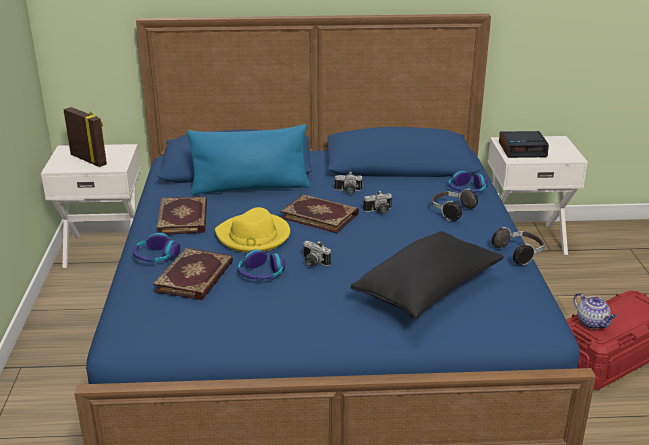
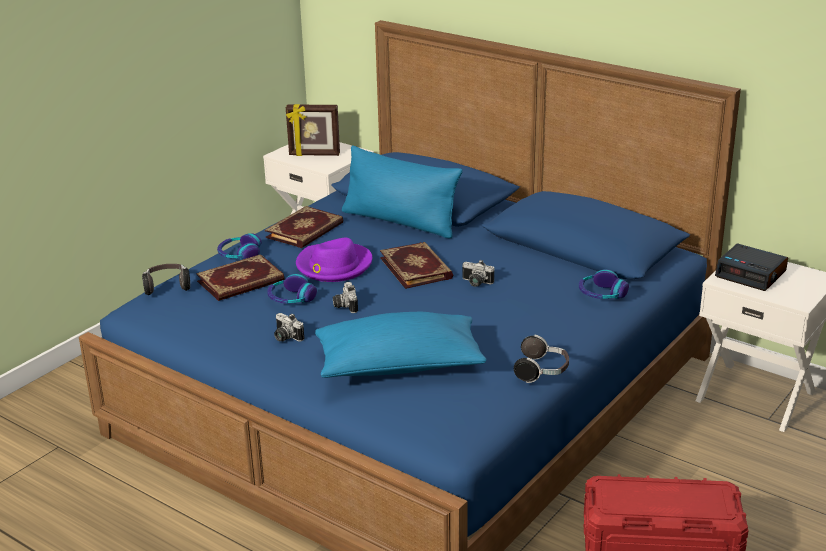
camera: 40 degrees right, 0 degrees up
picture frame [63,107,107,167] -> picture frame turned 105 degrees clockwise [286,104,340,156]
yellow hat [215,207,290,253] -> purple hat [296,238,372,282]
camera [334,172,362,194] -> camera moved to [274,313,304,342]
black pillow [351,231,504,319] -> blue pillow [315,312,486,378]
headphones [431,189,478,221] -> headphones moved to [142,264,190,295]
teapot [573,293,617,329] -> none

